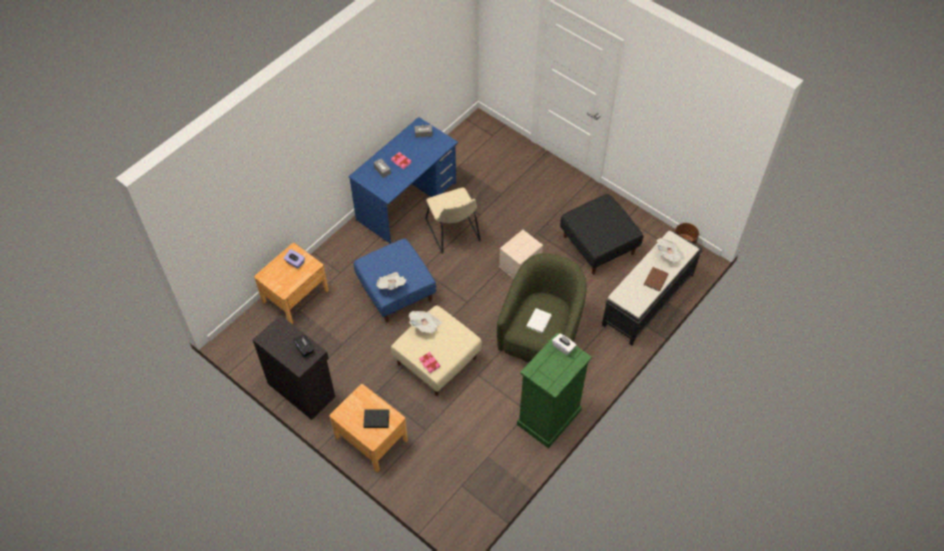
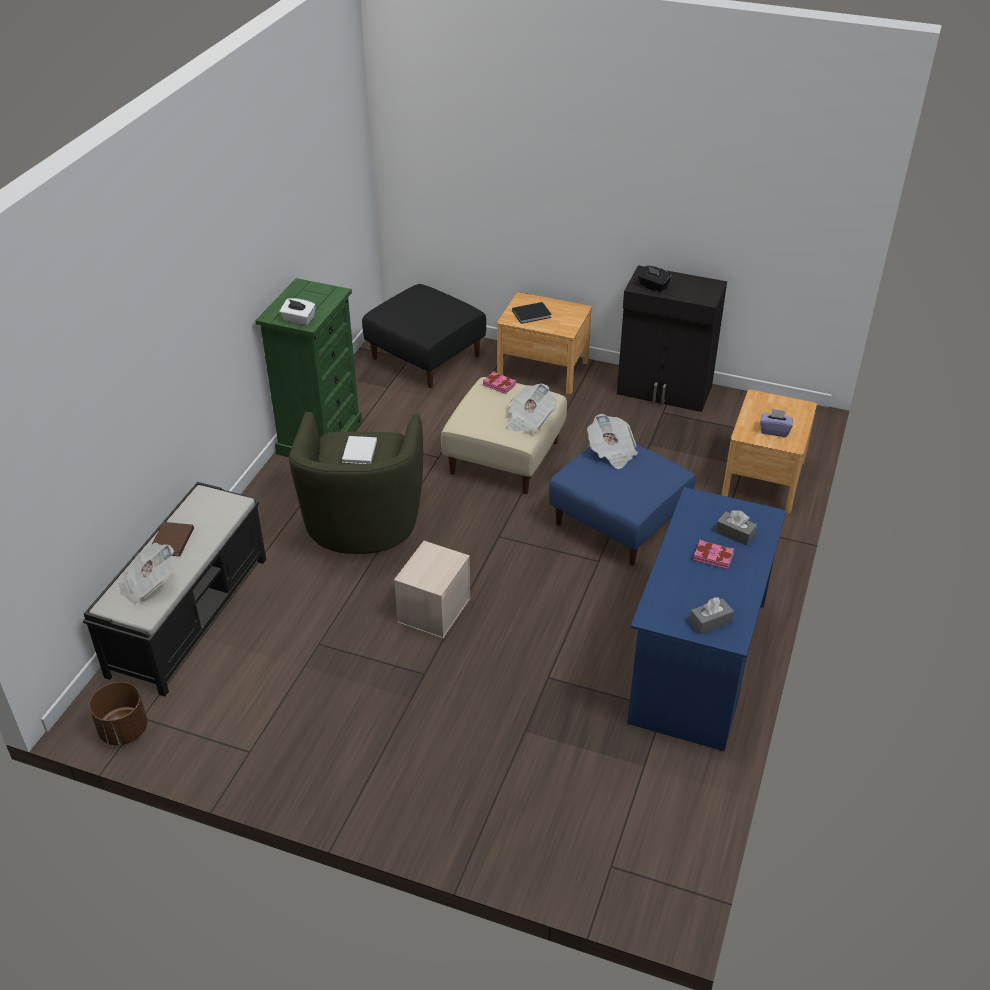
camera: 160 degrees right, 15 degrees down
beige chair [425,187,481,254] -> none
black ottoman [560,194,643,274] -> black ottoman moved to [362,284,486,388]

